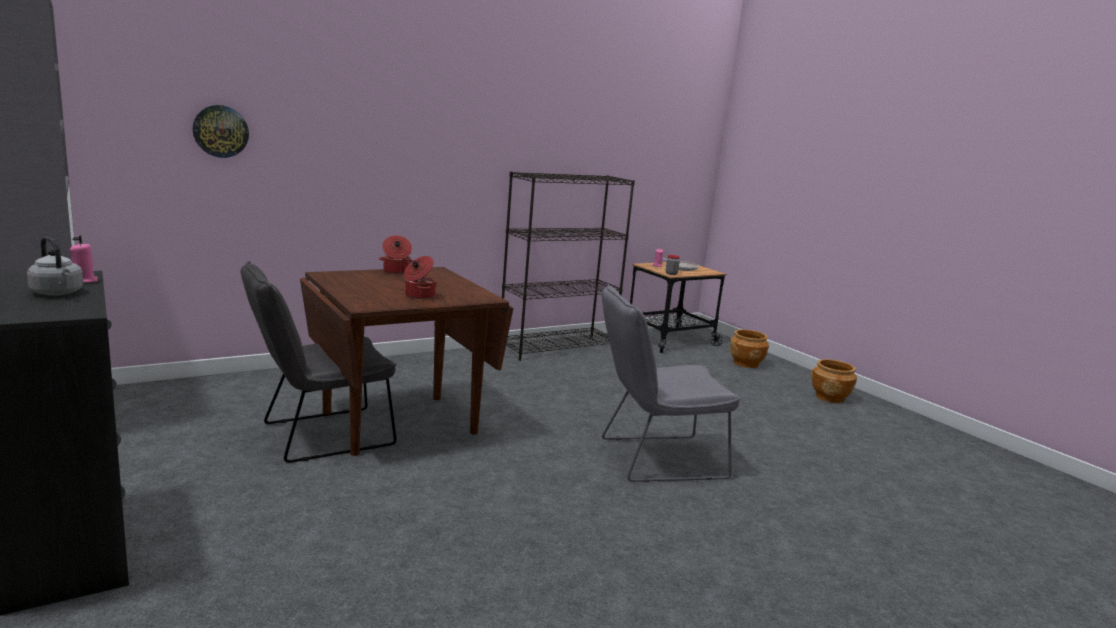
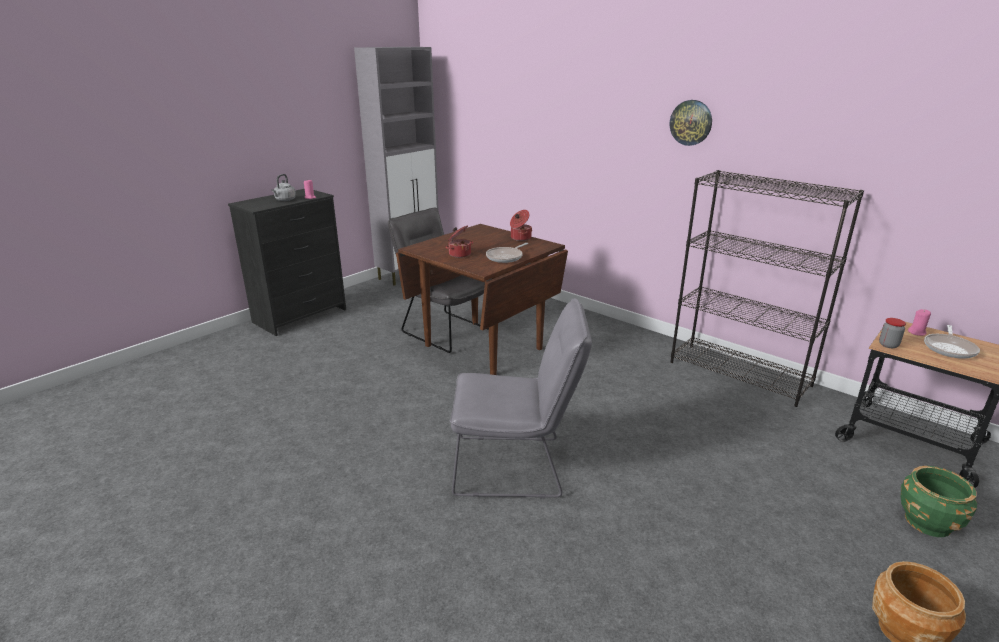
camera: 75 degrees right, 10 degrees up
wall clock [193,105,249,158] -> wall clock moved to [670,100,712,146]
grey chair [602,284,741,482] -> grey chair turned 120 degrees clockwise [450,298,592,498]
brown planter [730,330,769,368] -> green planter [901,466,977,537]
none -> frying pan [486,243,528,263]

